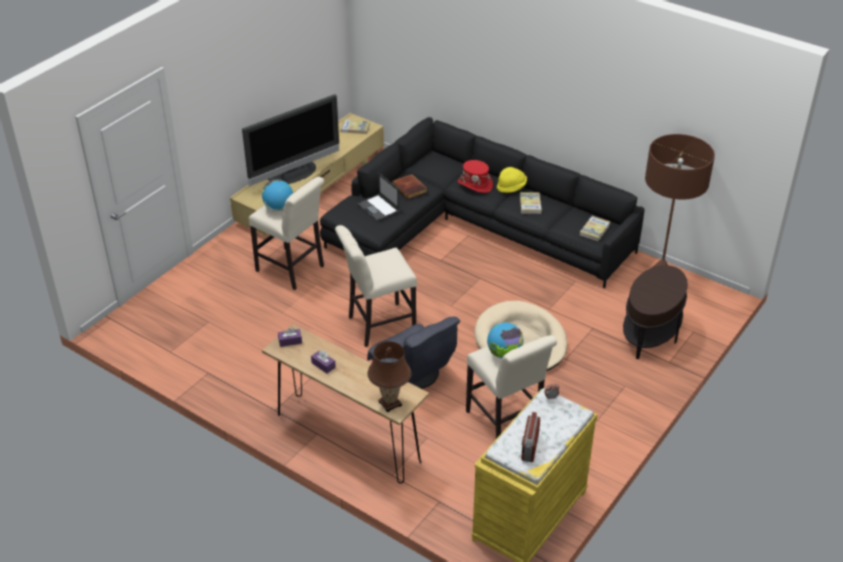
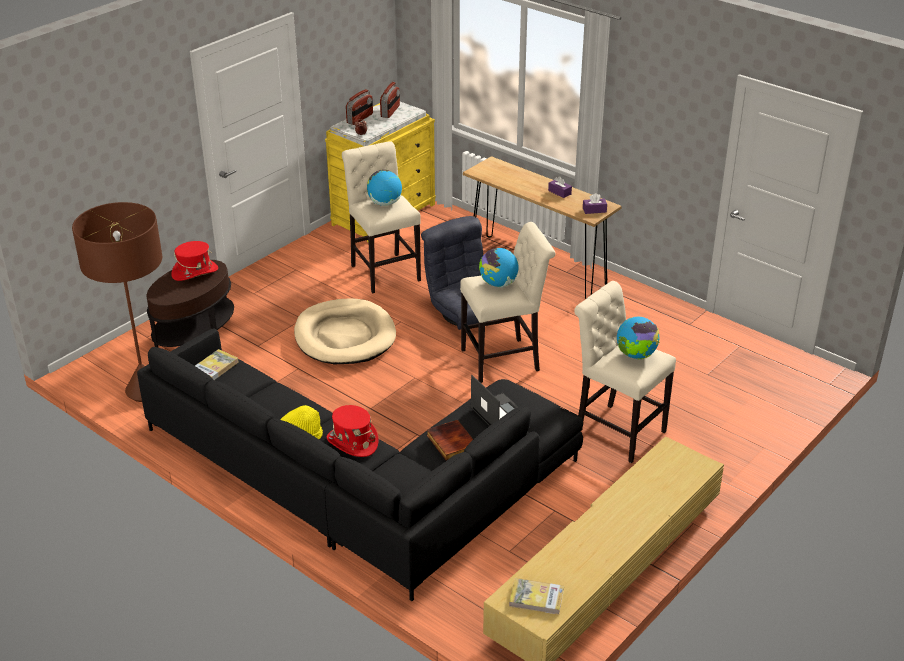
camera: 175 degrees left, 5 degrees down
television [242,94,339,187] -> none
brown table lamp [367,341,411,412] -> none
book [520,192,542,214] -> none
none -> red hat [171,241,218,281]
none -> radio [346,89,373,125]
none -> globe [479,248,519,288]

